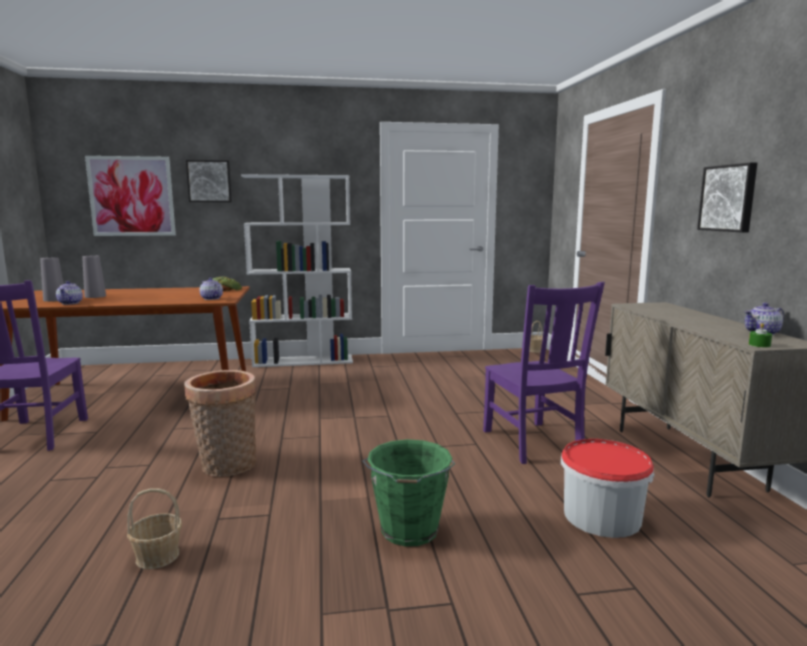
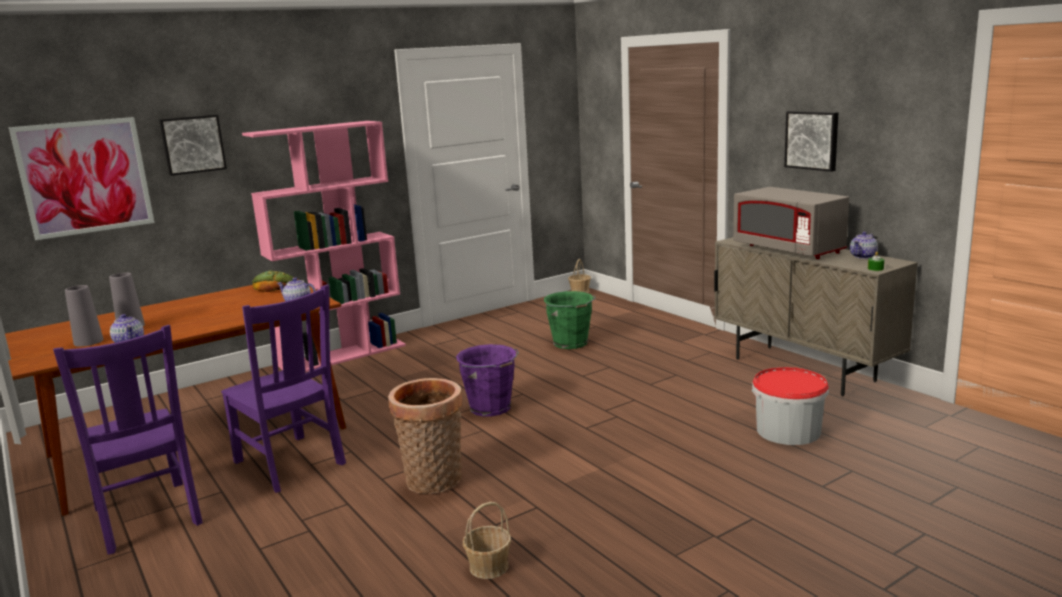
camera: 25 degrees left, 5 degrees up
white bookcase [241,174,353,367] -> pink bookcase [242,121,406,372]
green bucket [362,439,455,546] -> green bucket moved to [544,291,595,349]
purple chair [483,282,605,464] -> purple chair moved to [221,284,346,493]
none -> purple bucket [456,344,519,417]
none -> grey microwave [733,187,849,259]

